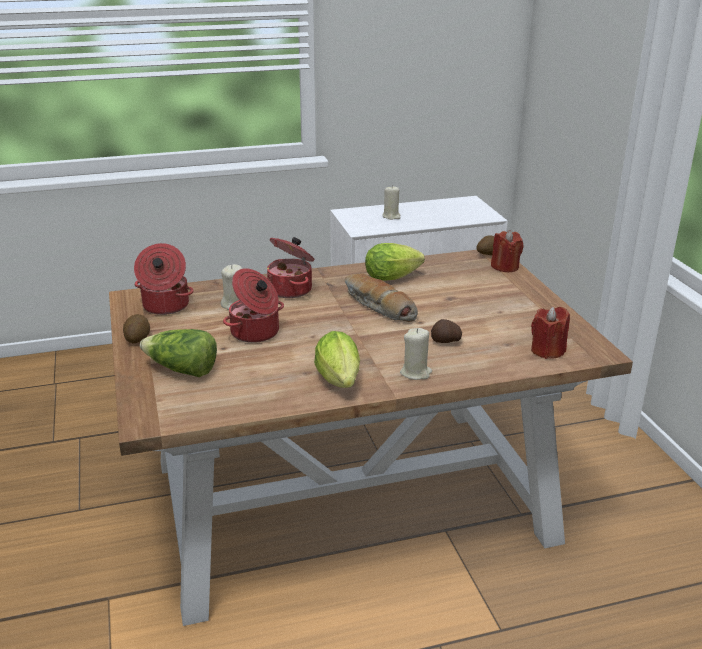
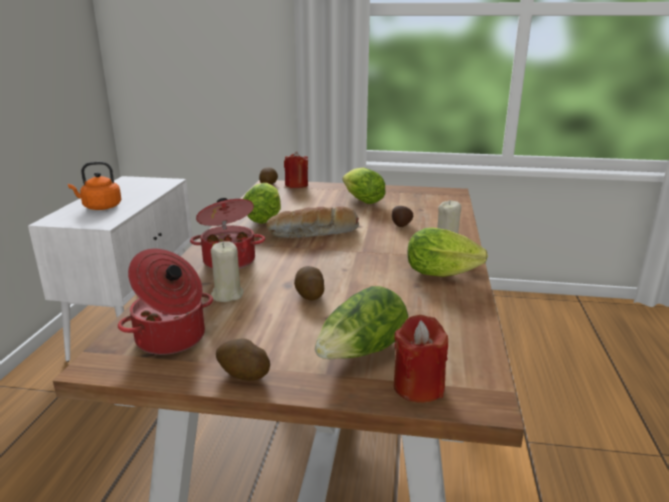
camera: 65 degrees left, 5 degrees down
cooking pot [223,268,284,343] -> potato [294,266,324,300]
beige candle [382,185,401,220] -> orange kettle [68,162,122,210]
red candle [531,307,570,359] -> red candle moved to [394,315,448,403]
none -> lettuce [342,167,386,204]

